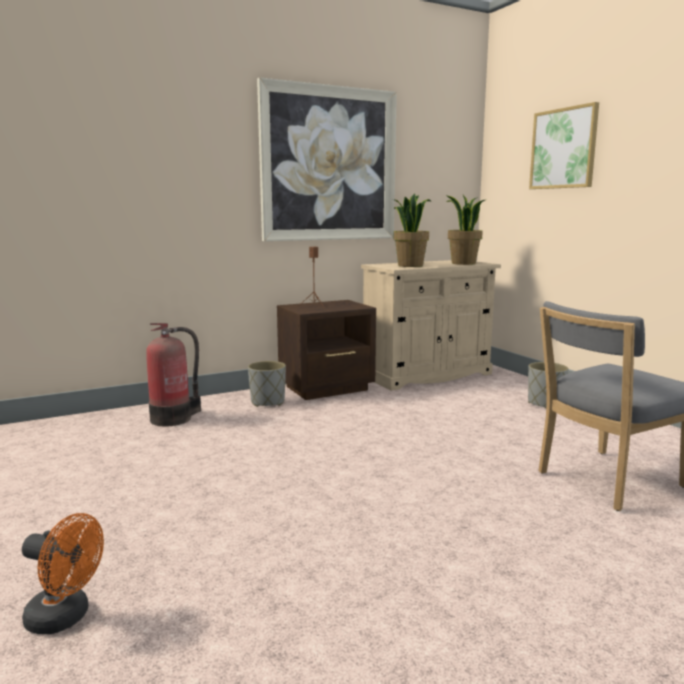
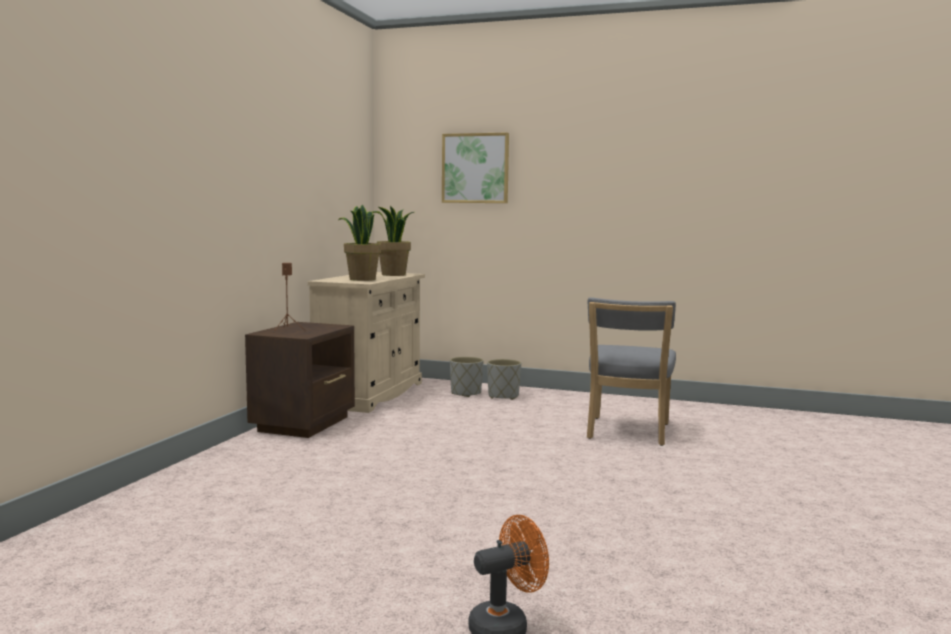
camera: 45 degrees left, 5 degrees down
fire extinguisher [146,323,201,426] -> none
grey planter [248,361,286,407] -> grey planter moved to [450,357,483,397]
picture [257,77,397,241] -> none

